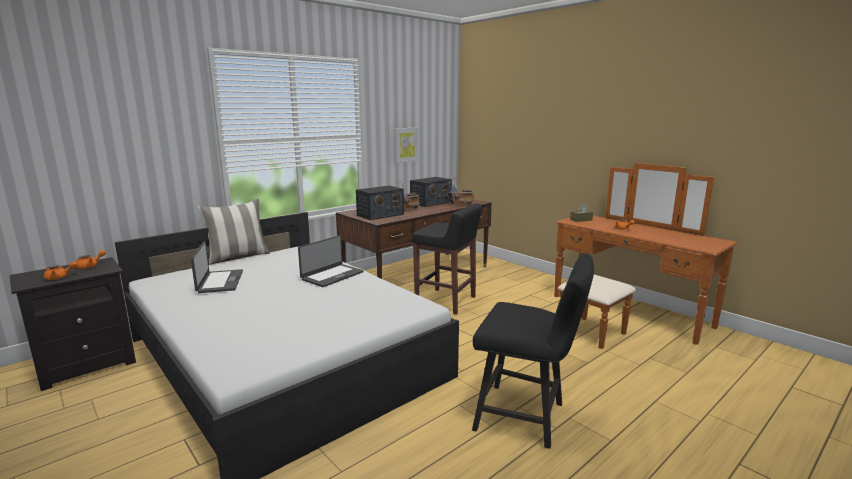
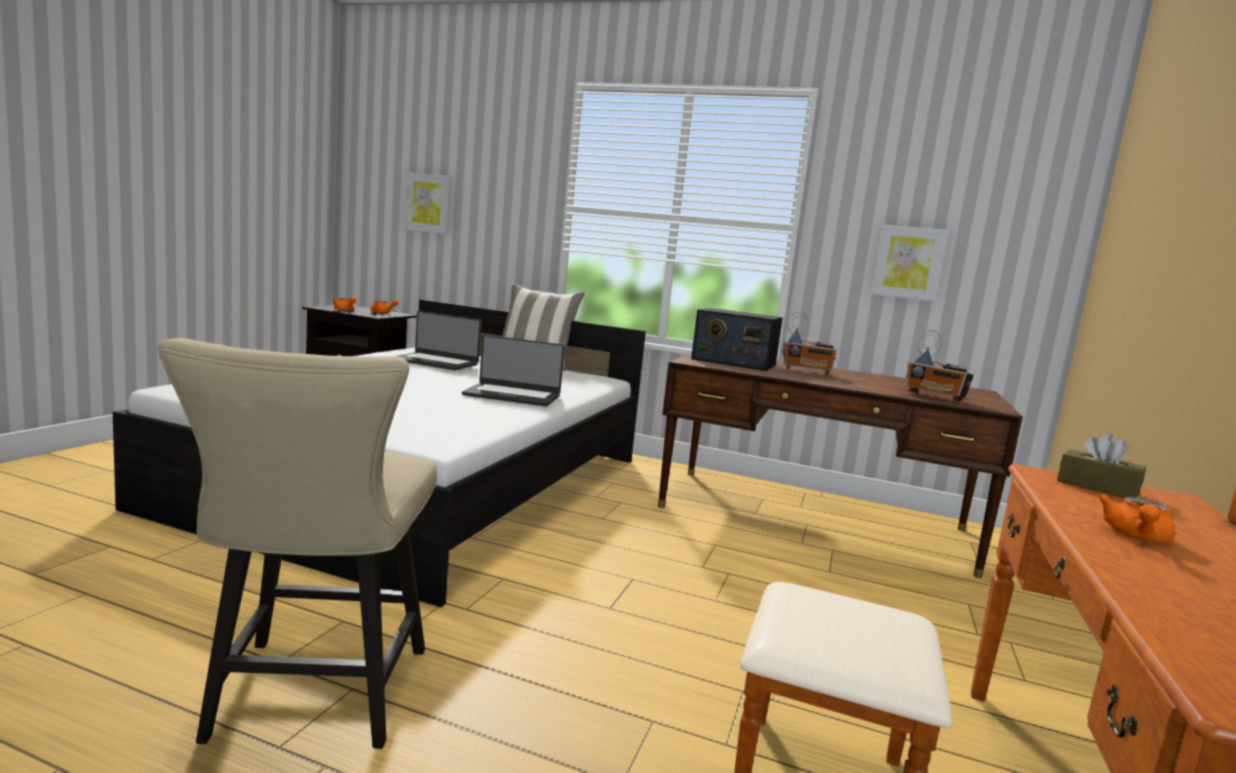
camera: 60 degrees right, 5 degrees down
laptop [191,241,243,293] -> laptop turned 60 degrees clockwise [397,311,482,370]
radio [410,177,452,207] -> none
black stool [412,203,483,314] -> none
black chair [472,253,594,449] -> beige chair [158,338,437,749]
none -> picture [405,173,451,234]

